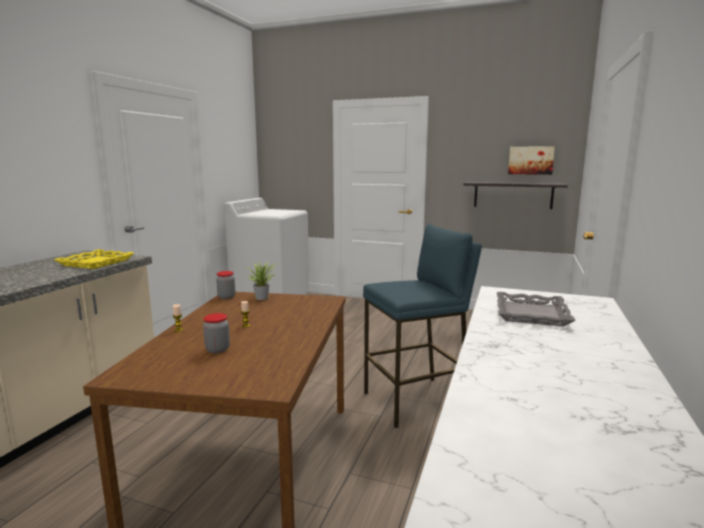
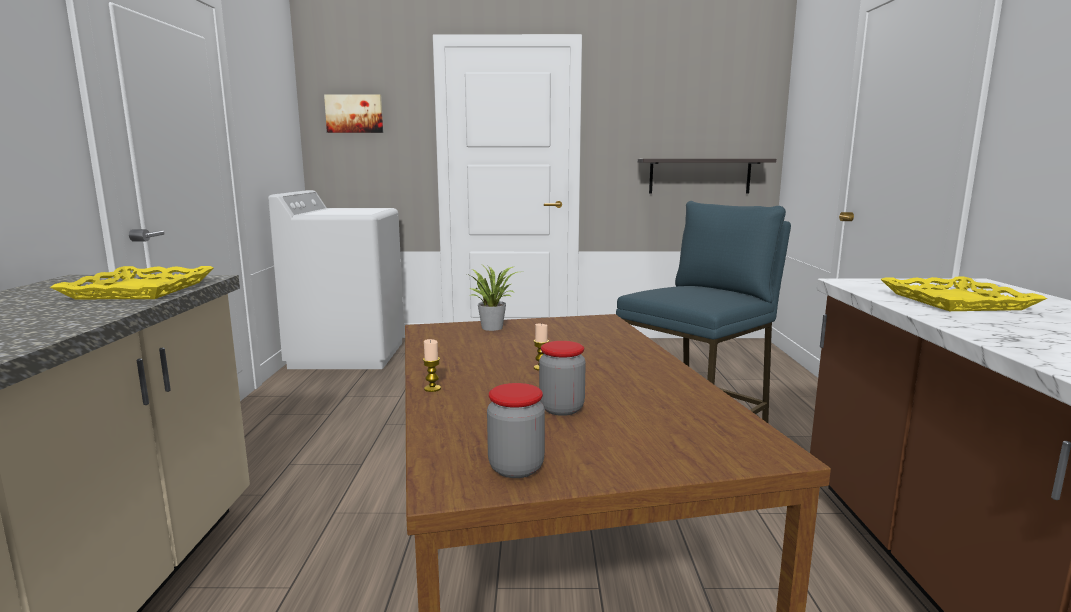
camera: 20 degrees left, 0 degrees up
jar [216,271,235,299] -> jar moved to [487,383,545,478]
grey tray [497,292,576,326] -> yellow tray [881,277,1048,311]
picture [508,146,555,175] -> picture moved to [324,94,383,133]

